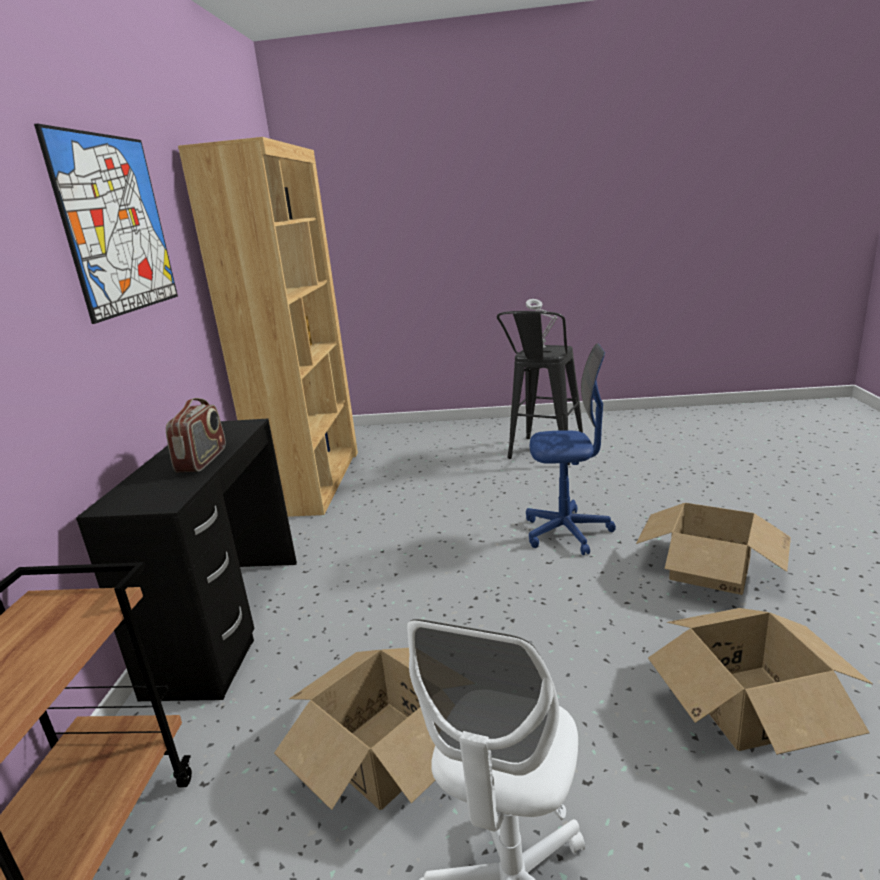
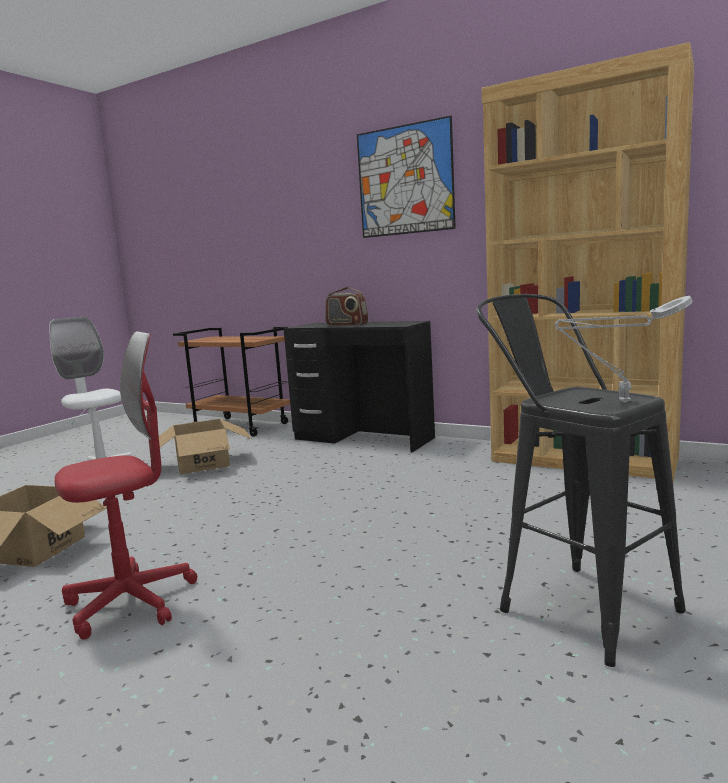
camera: 115 degrees right, 10 degrees down
blue office chair [526,344,616,555] -> none
cardboard box [636,503,791,595] -> red office chair [55,331,197,640]

